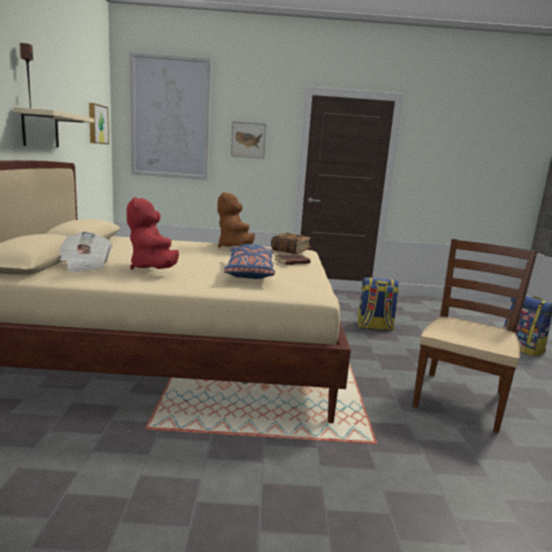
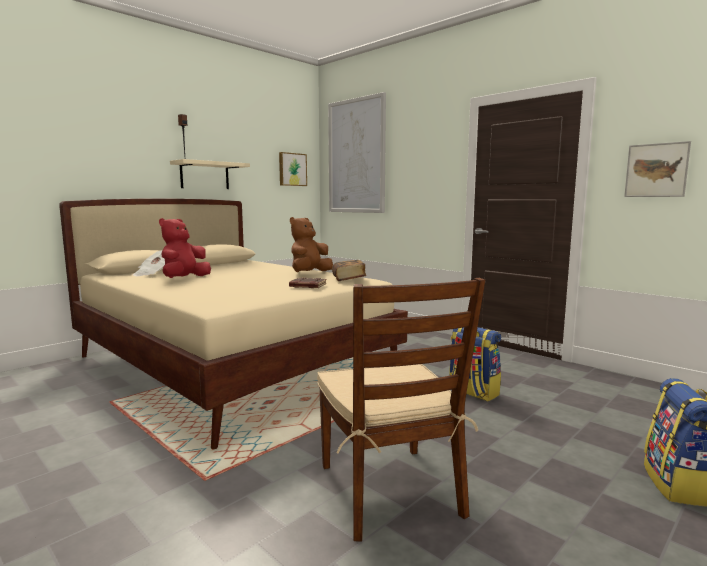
camera: 45 degrees right, 5 degrees down
blue pillow [224,244,275,279] -> none
picture [231,121,266,159] -> picture moved to [624,141,691,197]
brown chair [413,239,538,433] -> brown chair turned 90 degrees clockwise [317,278,485,542]

